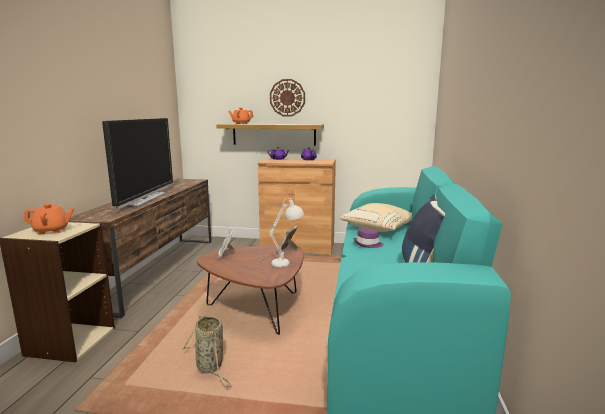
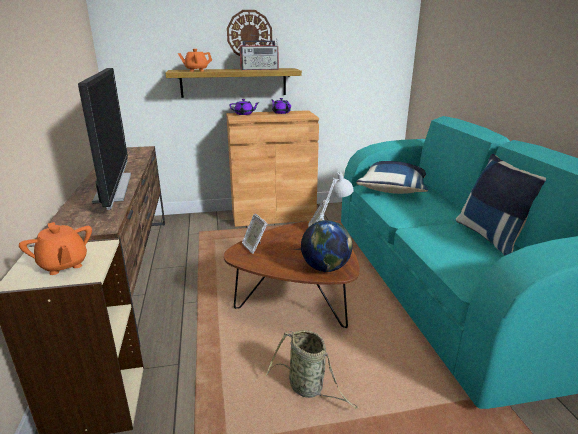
camera: 20 degrees left, 10 degrees up
orange teapot [23,204,74,235] -> orange teapot turned 90 degrees clockwise [19,222,92,275]
beige pillow [340,203,412,232] -> blue pillow [356,161,428,194]
purple hat [353,228,384,248] -> none
none -> radio [239,39,279,70]
none -> globe [301,220,352,272]

